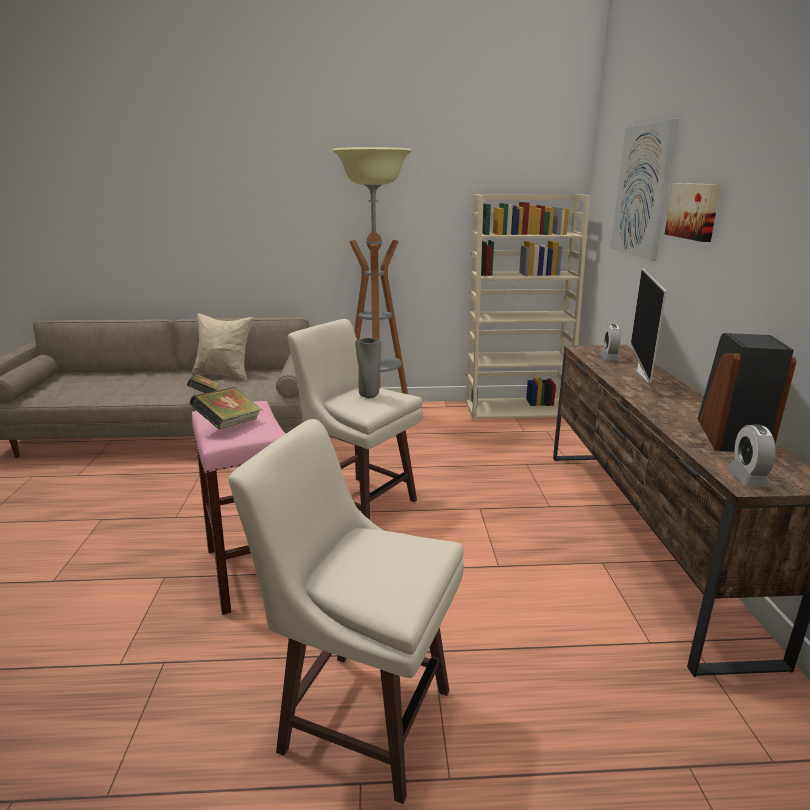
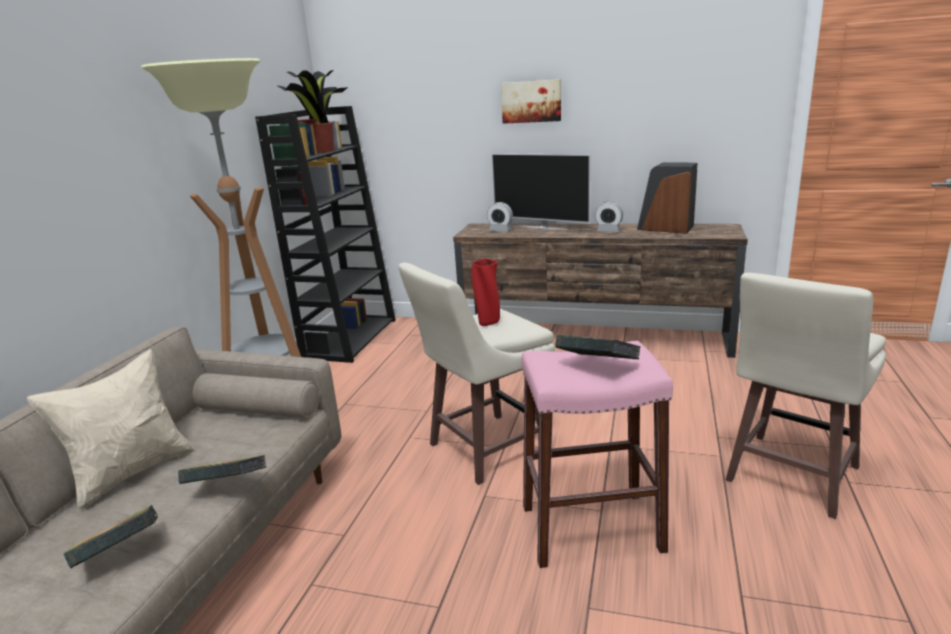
camera: 70 degrees left, 0 degrees up
grey vase [355,338,381,398] -> red vase [472,259,500,326]
beige bookcase [465,194,590,421] -> black bookcase [255,106,396,363]
picture [611,119,678,261] -> none
alarm clock [727,424,776,487] -> alarm clock moved to [595,201,623,232]
none -> book [63,505,158,568]
none -> potted plant [278,70,348,153]

